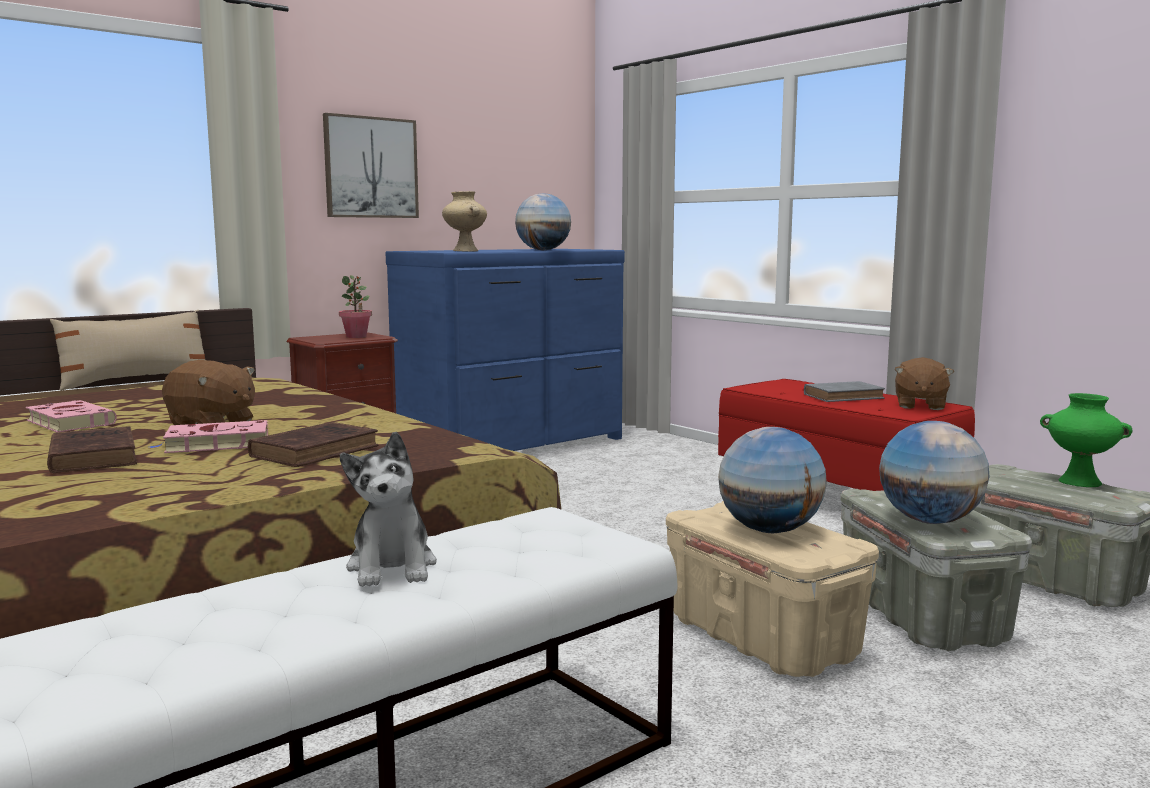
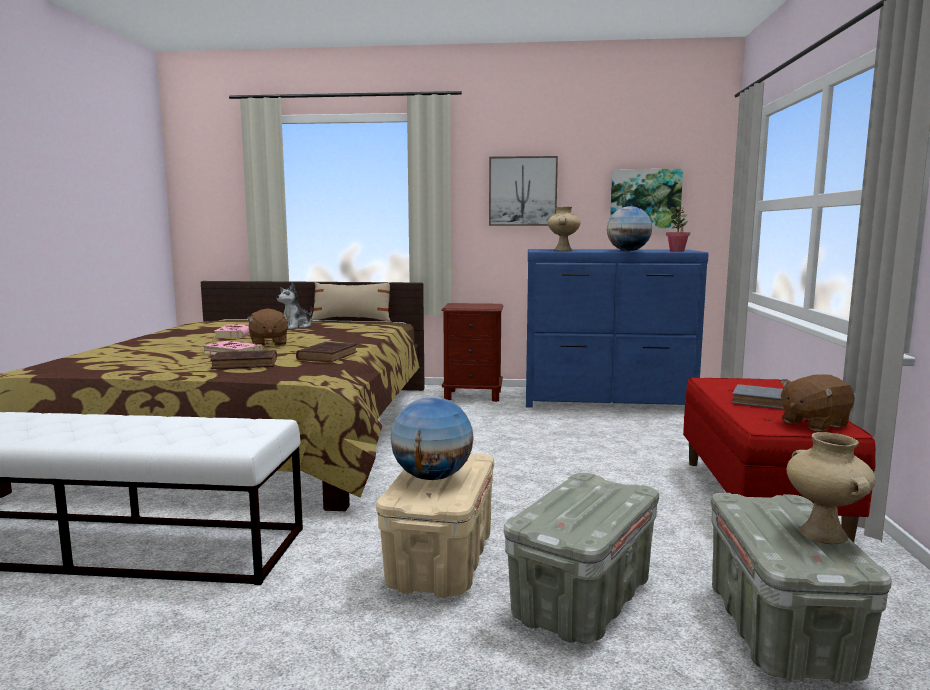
camera: 45 degrees right, 0 degrees up
brown book [47,426,137,473] -> brown book moved to [296,342,357,362]
potted plant [339,275,372,338] -> potted plant moved to [666,206,690,251]
plush toy [340,432,437,587] -> plush toy moved to [277,282,312,329]
globe [879,421,989,524] -> none
green vase [1040,393,1133,487] -> beige vase [786,432,876,544]
none -> picture [610,169,683,229]

